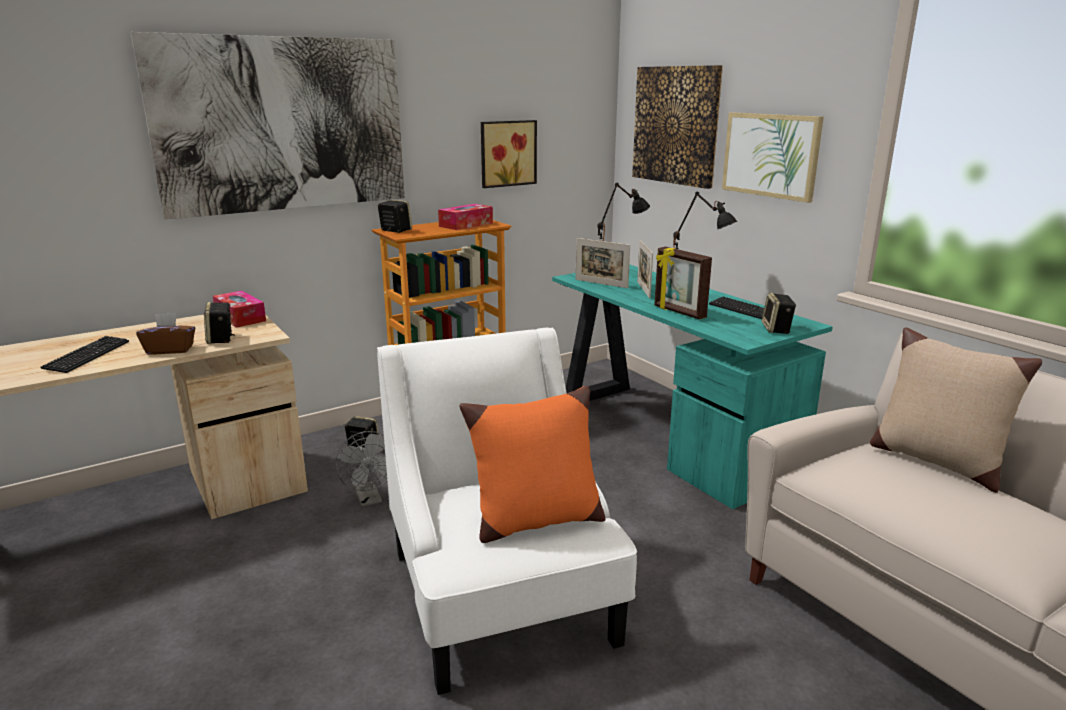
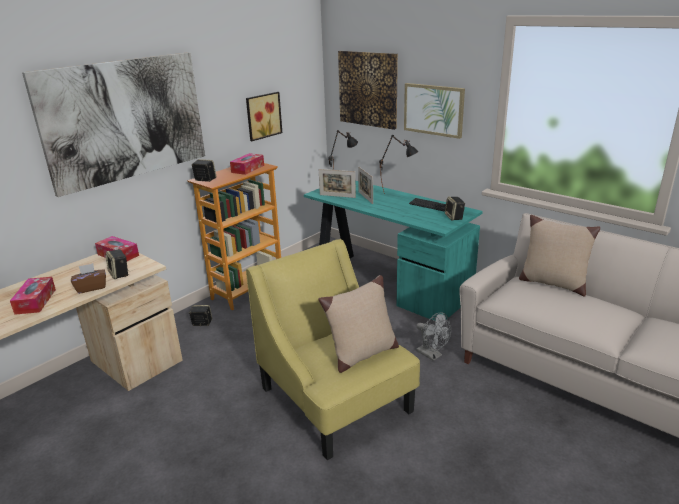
camera: 15 degrees left, 5 degrees up
keyboard [40,336,129,373] -> tissue box [10,277,56,315]
grey fan [335,431,387,507] -> grey fan moved to [416,312,451,361]
white armchair [377,328,637,695] -> yellow armchair [246,239,420,460]
orange pillow [459,386,606,543] -> beige pillow [318,275,399,373]
picture frame [654,247,712,320] -> none

